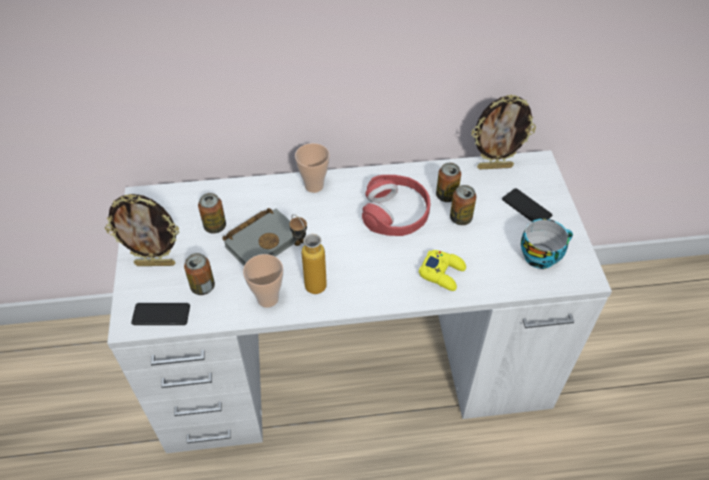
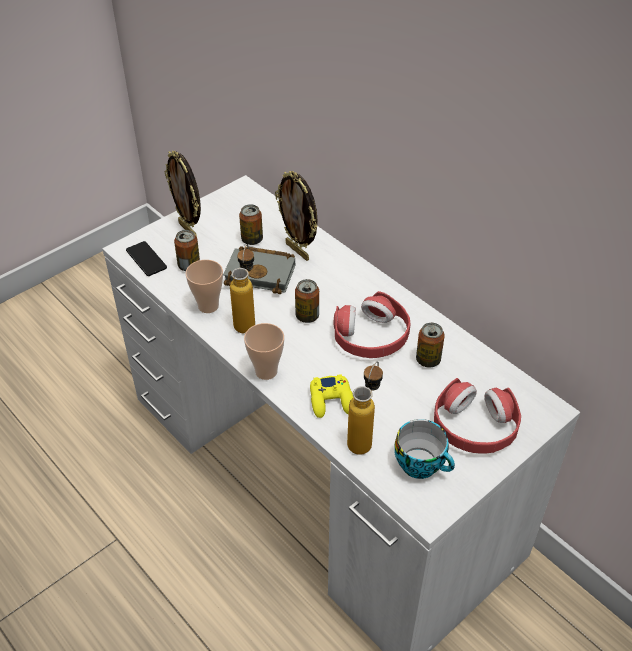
camera: 55 degrees right, 5 degrees down
cup [295,143,330,193] -> cup moved to [244,323,284,380]
can [450,185,476,225] -> can moved to [295,279,319,323]
picture frame [472,94,536,170] -> picture frame moved to [275,171,318,261]
phone [502,188,552,222] -> red headphones [434,378,521,454]
none -> bottle [347,361,383,455]

